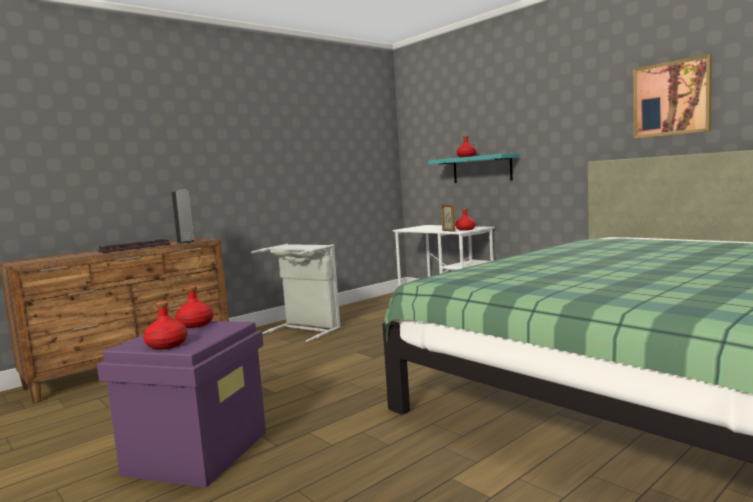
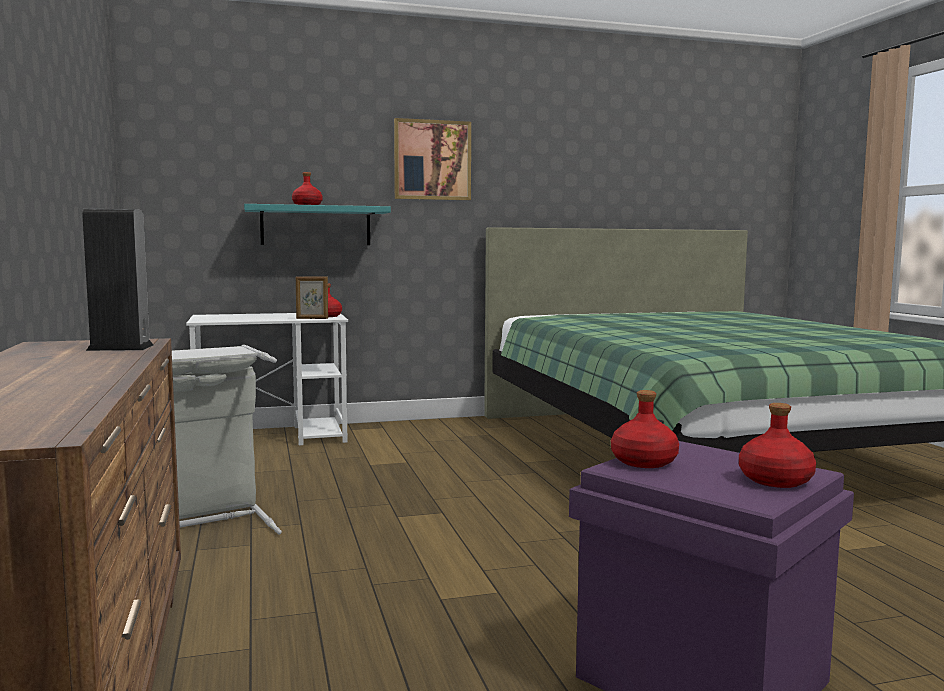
camera: 65 degrees left, 0 degrees up
keyboard [98,239,171,253] -> none
picture [634,54,712,138] -> picture moved to [394,118,471,200]

